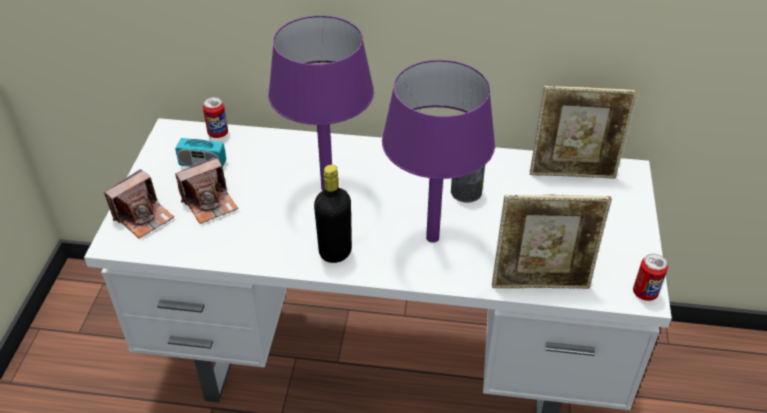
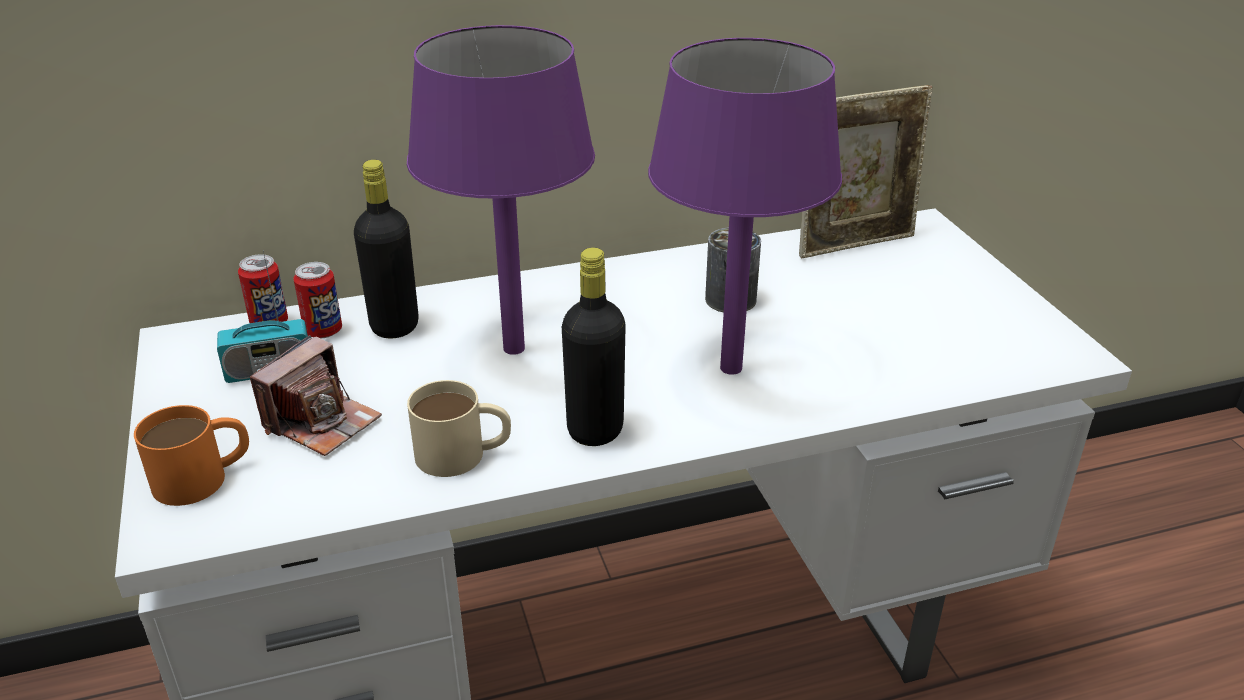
camera: 25 degrees left, 10 degrees down
camera [104,169,174,239] -> orange mug [134,405,249,506]
picture frame [492,194,612,289] -> none
can [633,254,668,301] -> can moved to [293,262,342,338]
none -> black bottle [354,160,419,339]
none -> beige mug [407,380,511,477]

